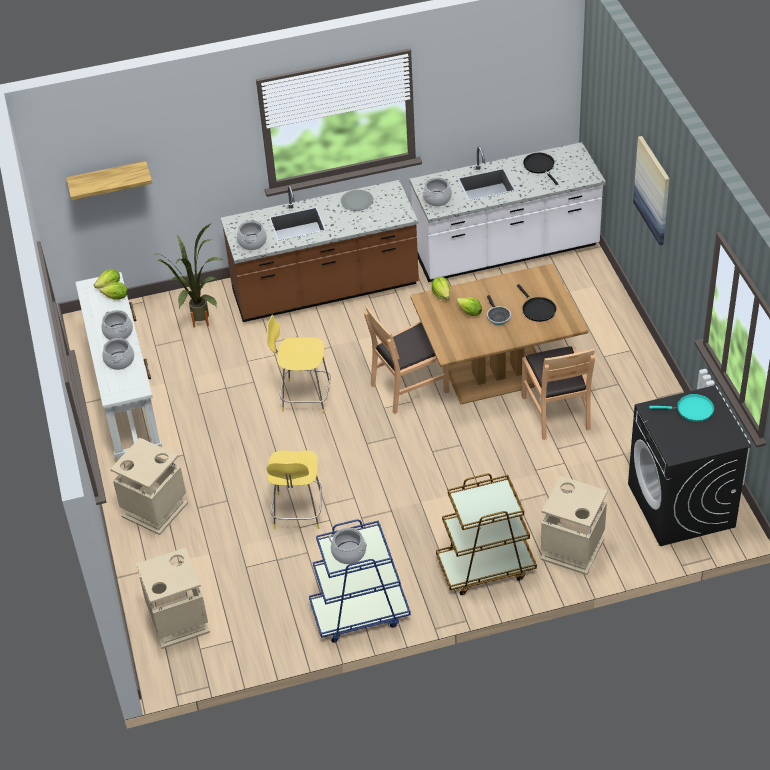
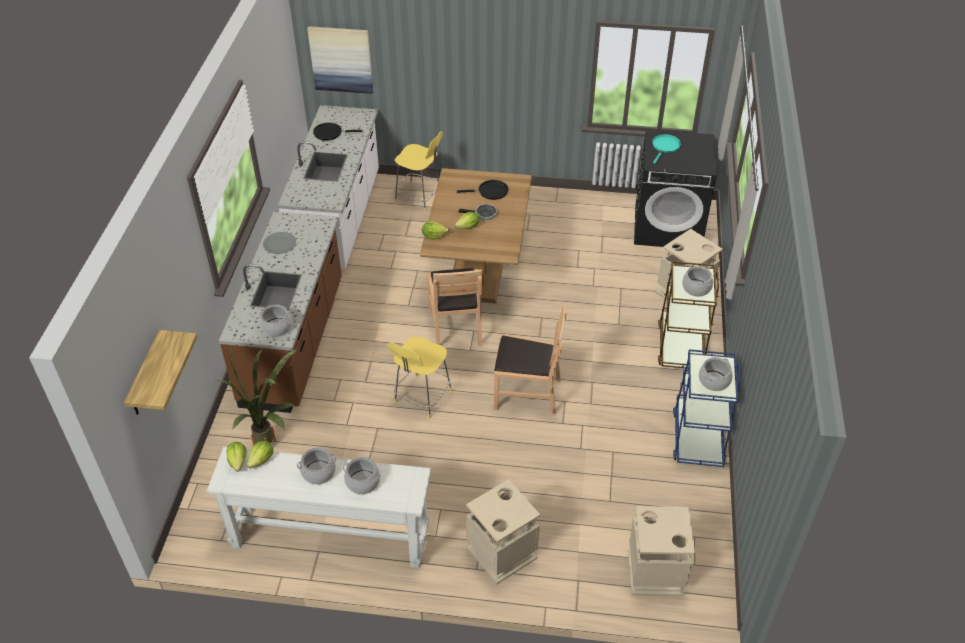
camera: 70 degrees left, 0 degrees up
yellow stool [266,450,323,529] -> yellow stool moved to [394,131,443,212]
cooking pot [423,177,452,206] -> cooking pot moved to [682,266,713,297]
brown chair [522,346,595,440] -> brown chair moved to [494,304,567,415]
picture [633,136,670,245] -> picture moved to [307,26,373,94]

